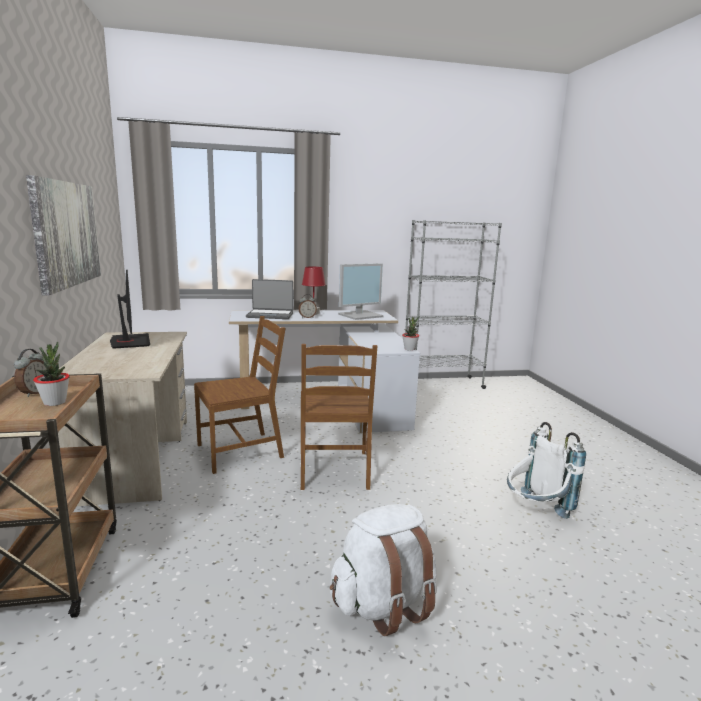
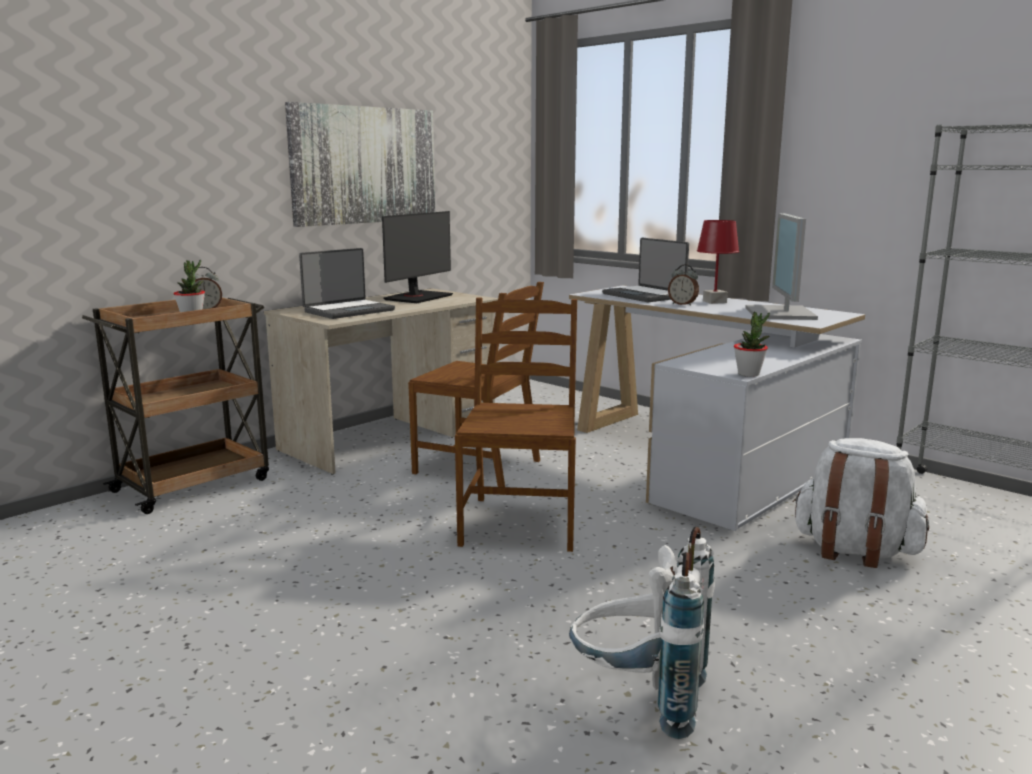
camera: 55 degrees right, 0 degrees up
brown chair [301,344,377,490] -> brown chair turned 135 degrees clockwise [455,298,577,552]
white backpack [330,504,437,636] -> white backpack moved to [793,438,929,568]
monitor [338,263,384,320] -> monitor turned 75 degrees clockwise [745,213,818,320]
none -> laptop [299,248,395,319]

